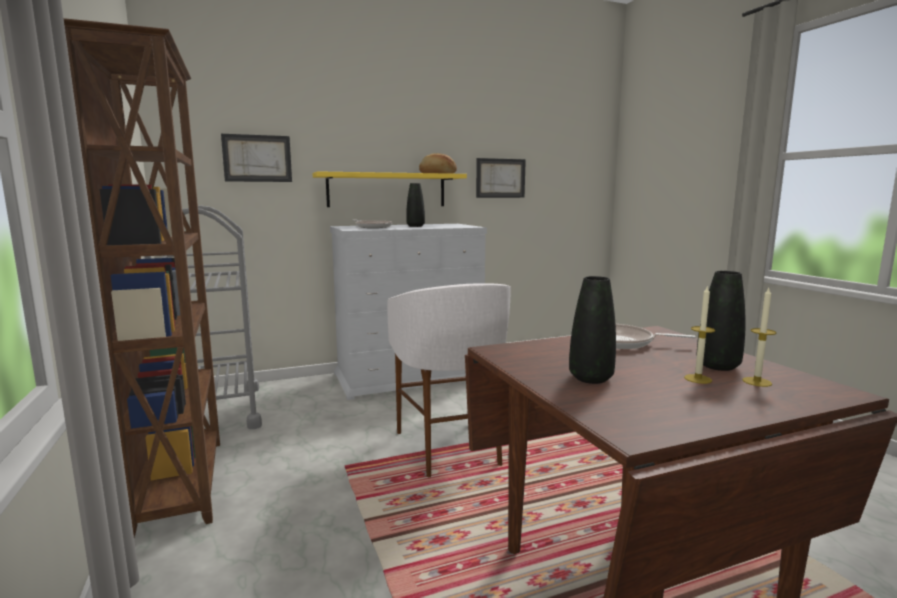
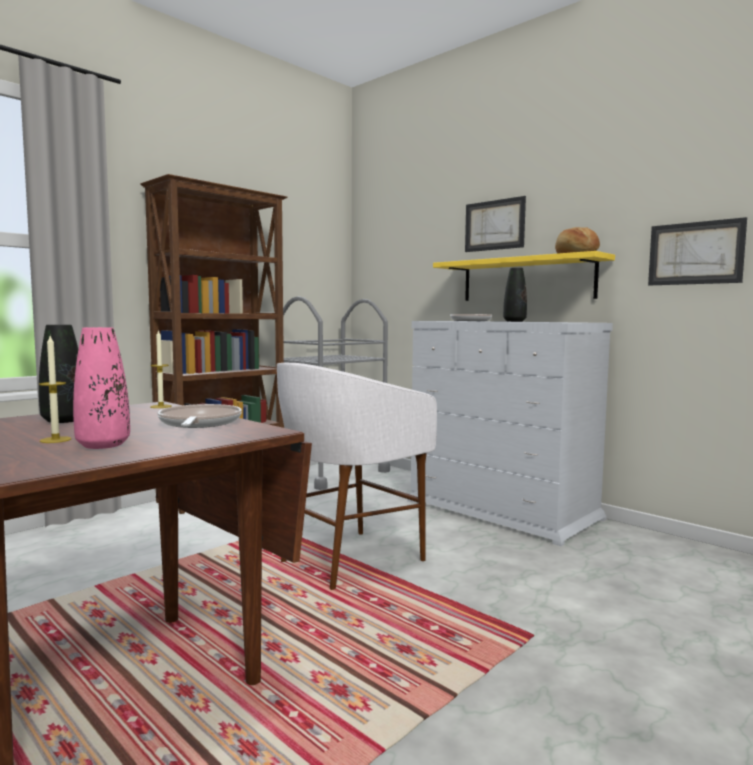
camera: 65 degrees right, 5 degrees down
picture [221,134,292,182] -> picture moved to [465,196,526,252]
black vase [697,271,746,371] -> pink vase [73,327,130,449]
candle [742,288,776,387] -> candle moved to [150,330,172,408]

